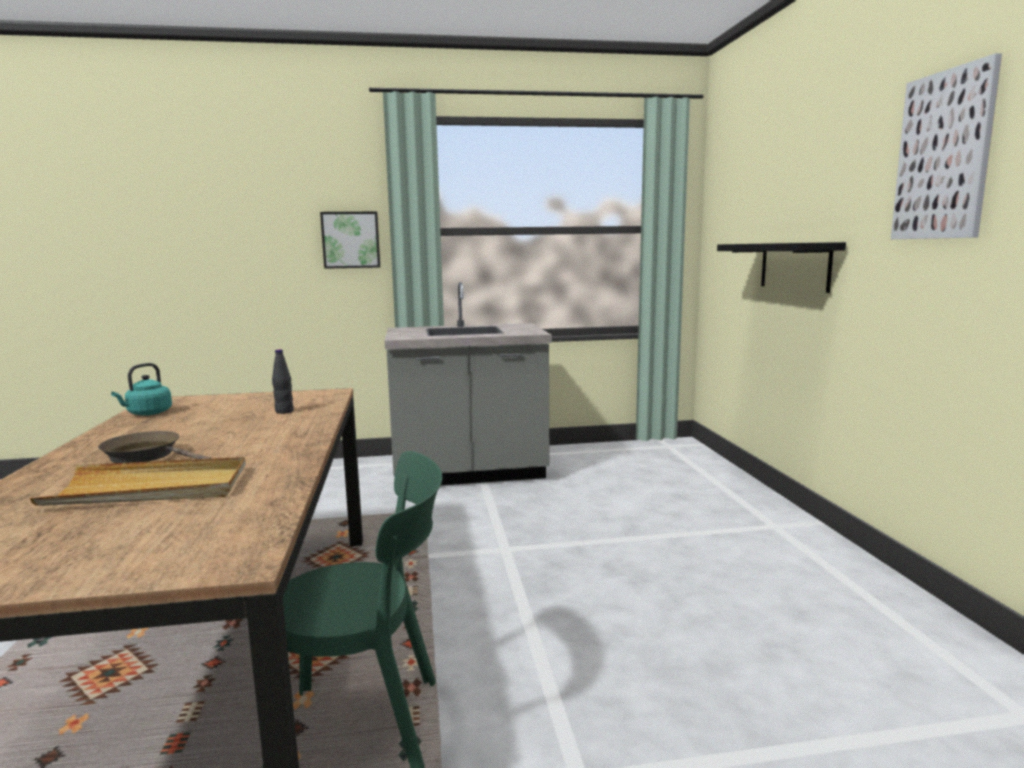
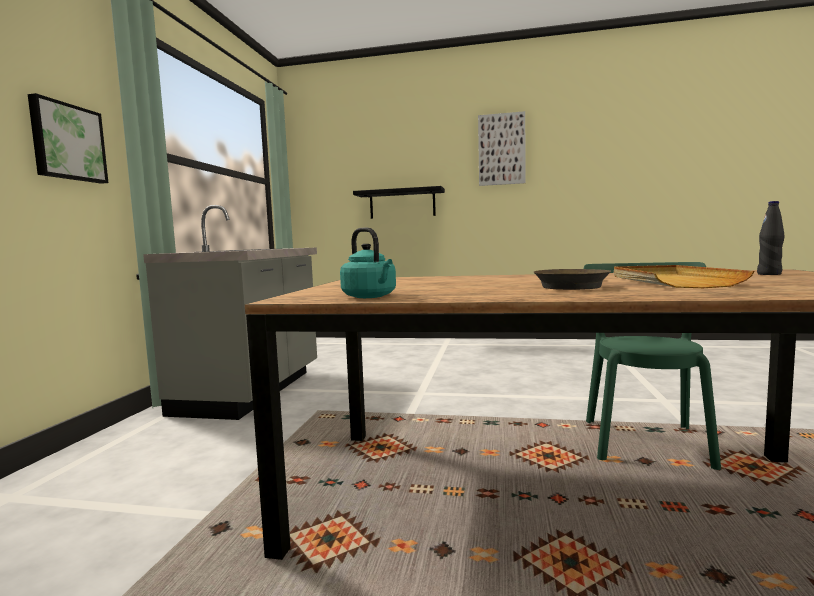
camera: 70 degrees left, 5 degrees down
black bottle [272,349,294,414] -> black bottle moved to [757,201,785,275]

